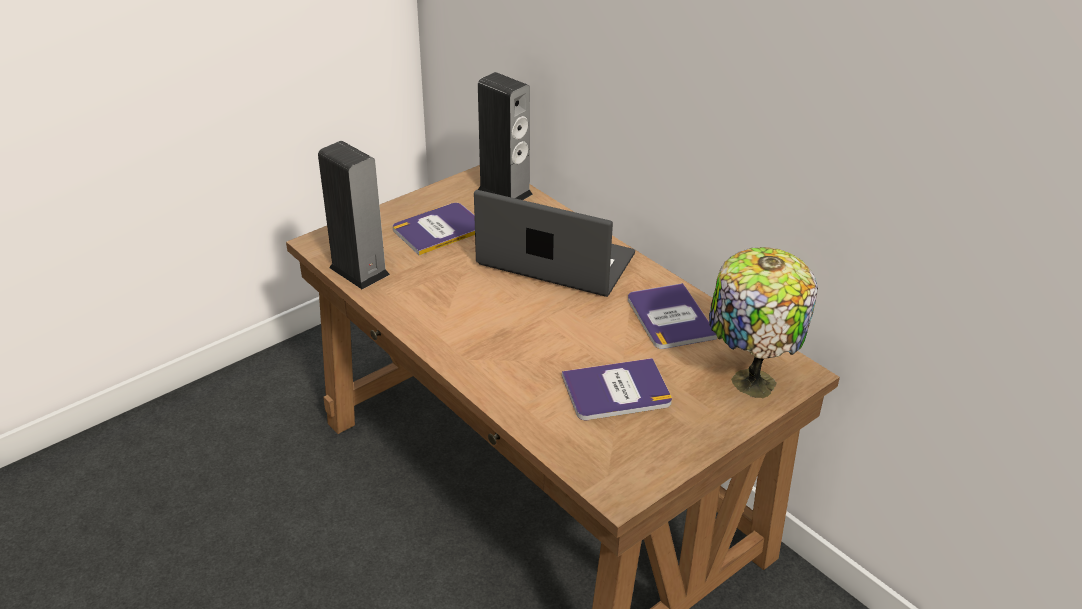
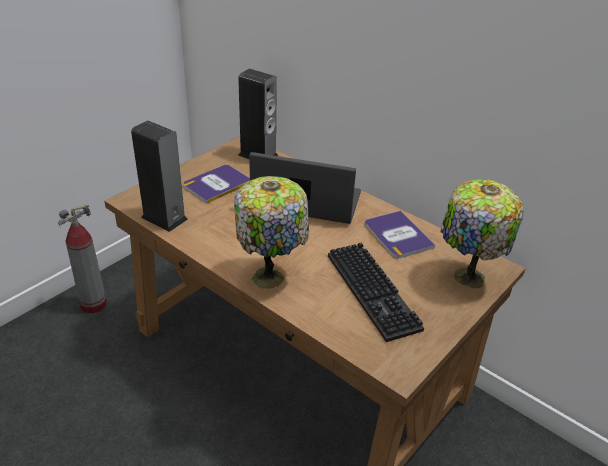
camera: 10 degrees left, 0 degrees up
book [562,358,672,420] -> keyboard [328,242,424,342]
none -> fire extinguisher [58,205,107,313]
none -> table lamp [234,176,309,289]

